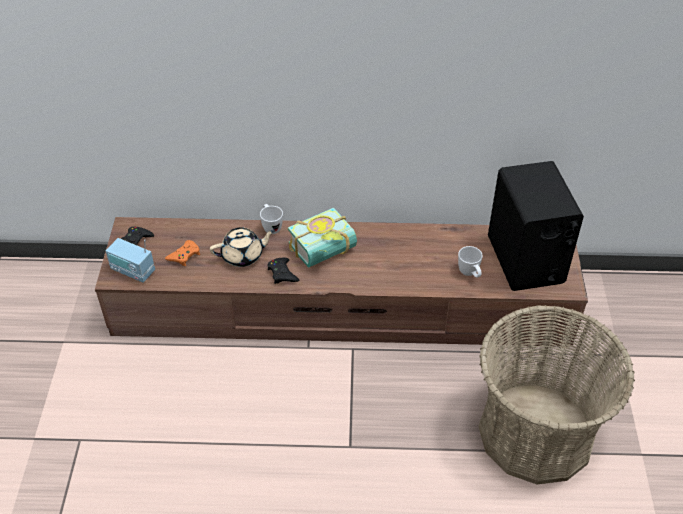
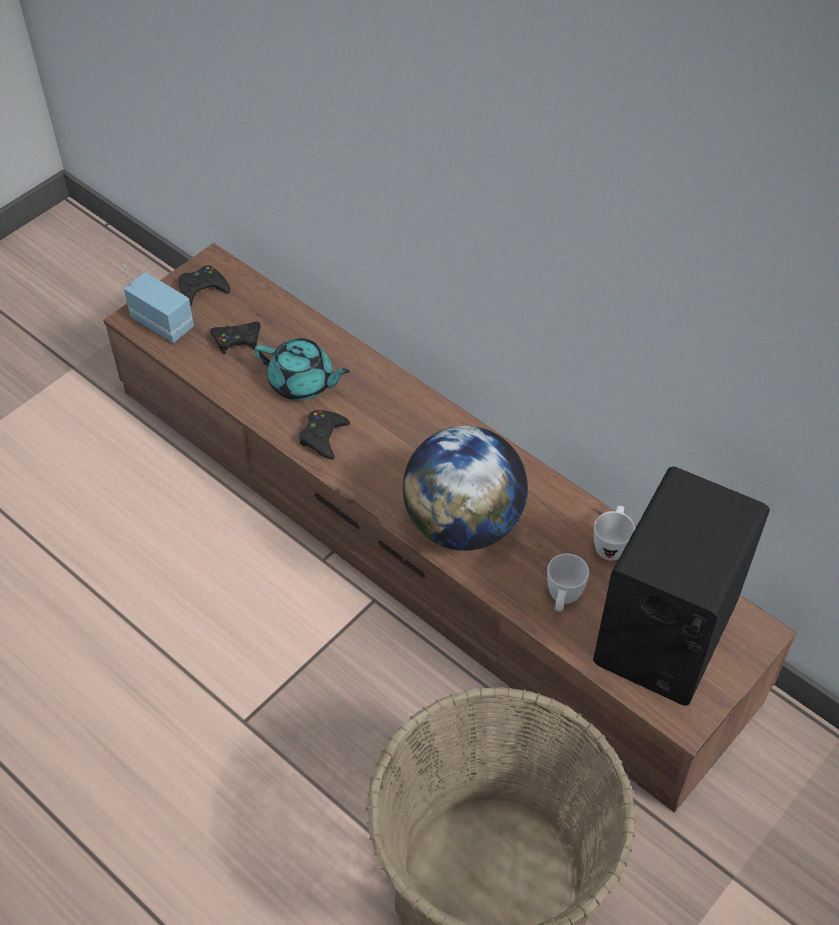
camera: 40 degrees right, 5 degrees up
radio [106,238,155,283] -> radio turned 150 degrees clockwise [123,264,194,343]
orange game controller [165,240,200,266] -> black game controller [210,321,261,354]
beige teapot [210,227,275,267] -> turquoise teapot [254,338,350,400]
white mug [260,204,283,234] -> white mug moved to [594,505,635,561]
book [288,208,357,267] -> none
none -> globe [403,425,528,551]

